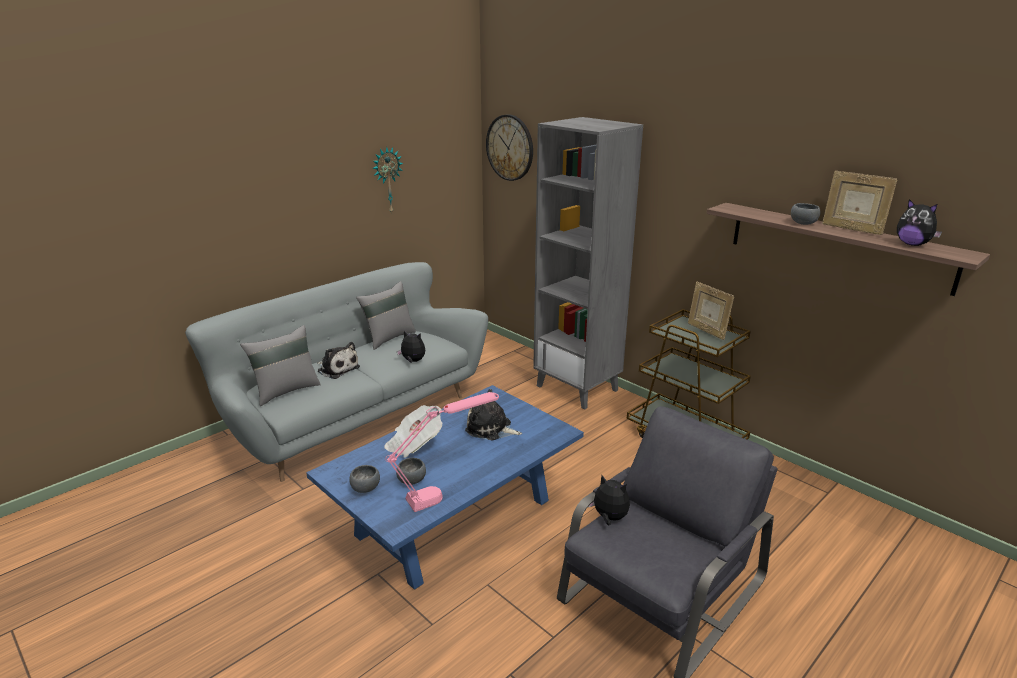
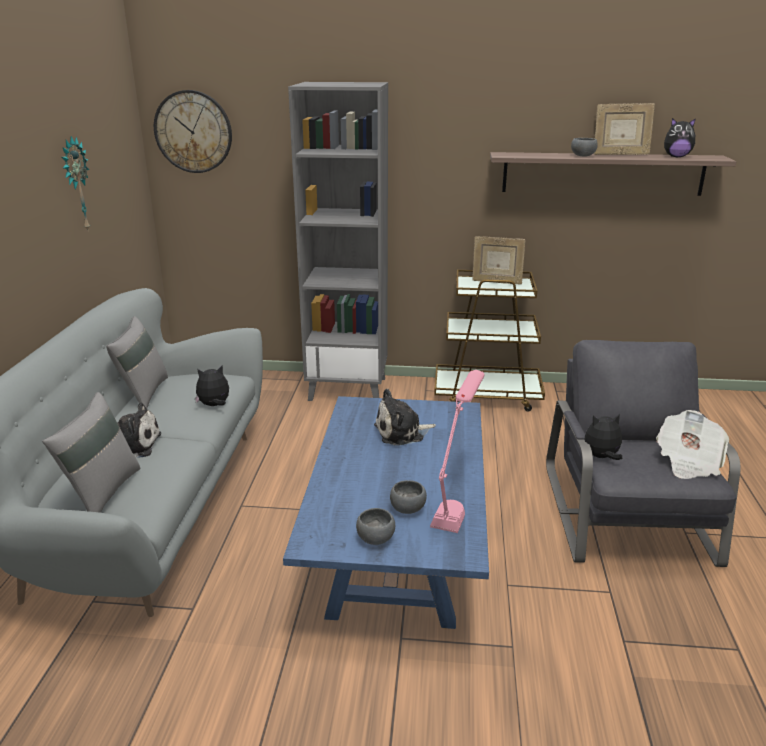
camera: 40 degrees left, 0 degrees up
newspaper [384,405,443,457] -> newspaper moved to [656,410,729,479]

